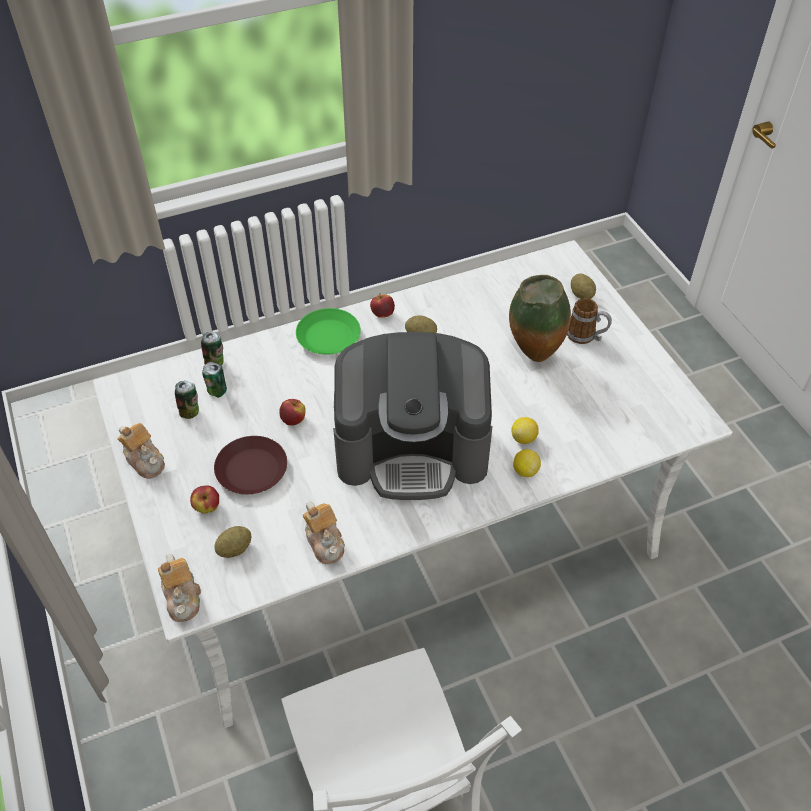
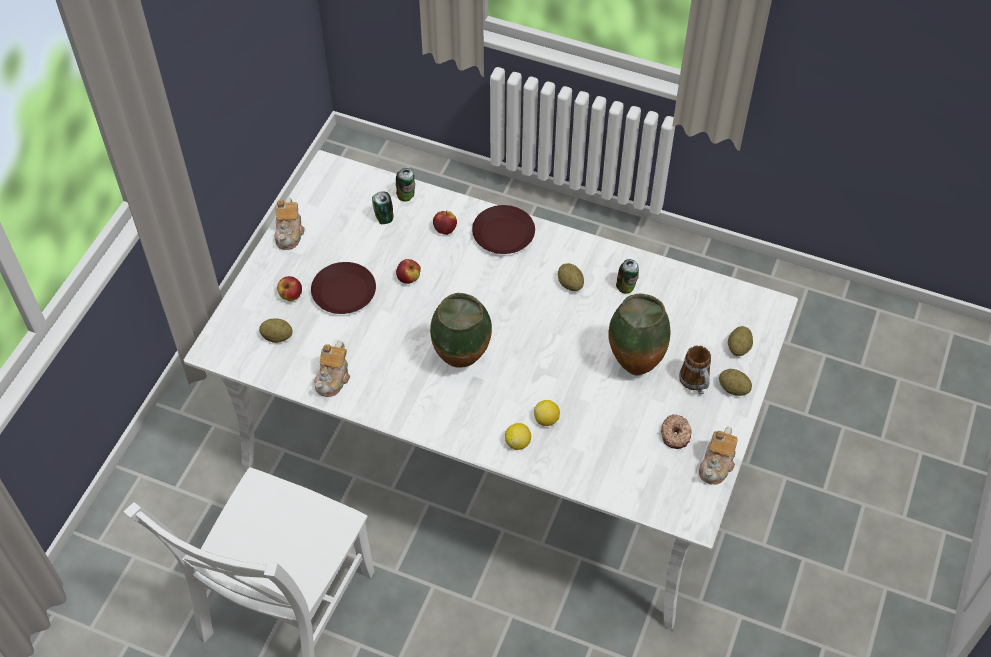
camera: 45 degrees right, 5 degrees up
teapot [158,554,201,622] -> teapot moved to [699,427,738,484]
can [175,381,199,419] -> can moved to [616,259,639,293]
green plate [296,308,361,355] -> brown plate [472,205,535,254]
coffee machine [333,332,493,500] -> vase [430,293,492,368]
apple [370,293,395,318] -> apple moved to [433,210,457,235]
none -> donut [661,414,692,449]
none -> potato [719,369,752,396]

